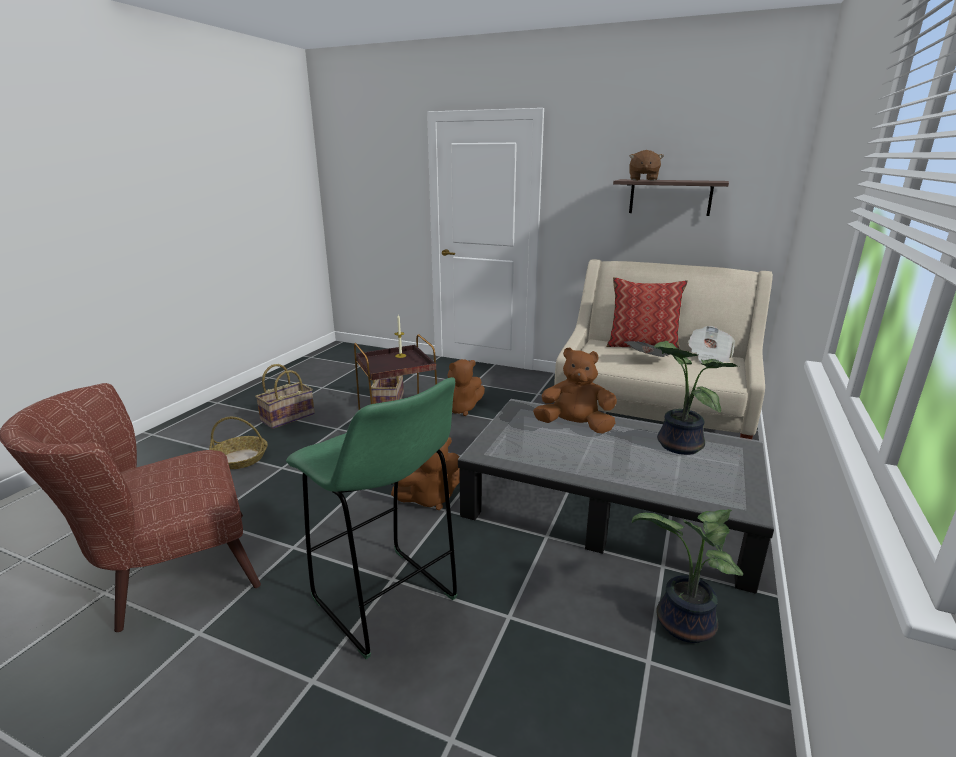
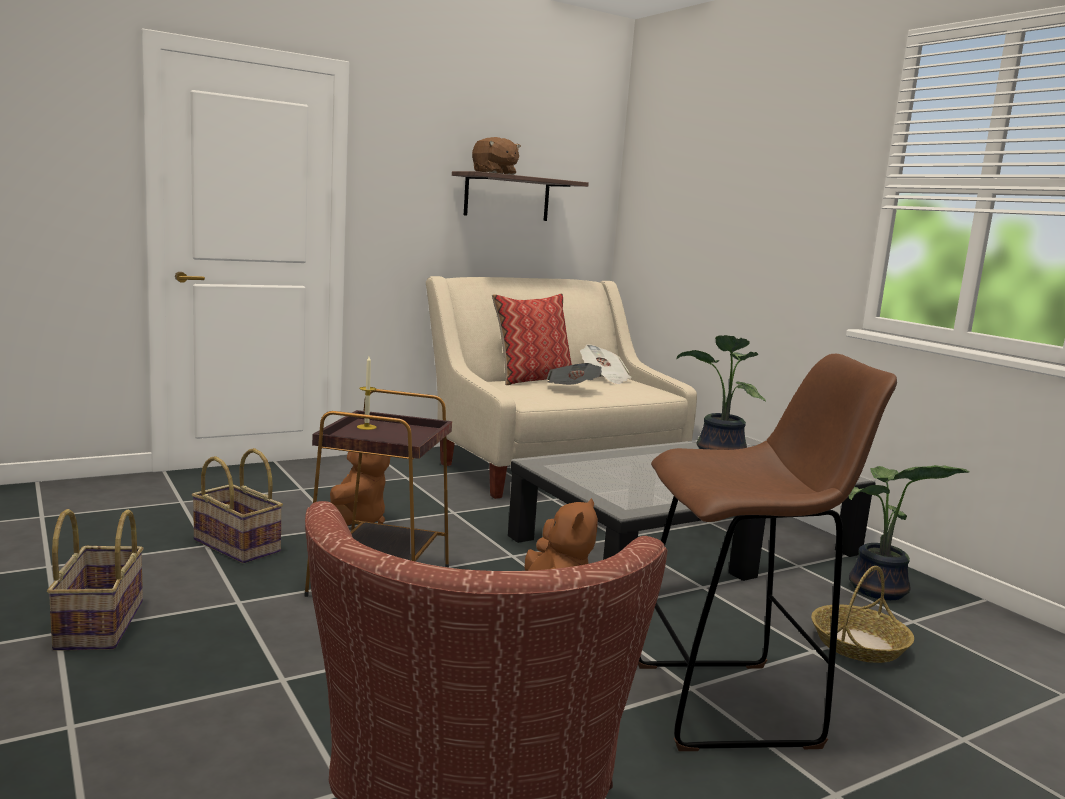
camera: 55 degrees left, 10 degrees down
basket [209,417,268,469] -> basket moved to [811,566,914,663]
green stool [286,377,457,659] -> brown stool [638,354,897,751]
brown plush toy [533,347,617,434] -> none

